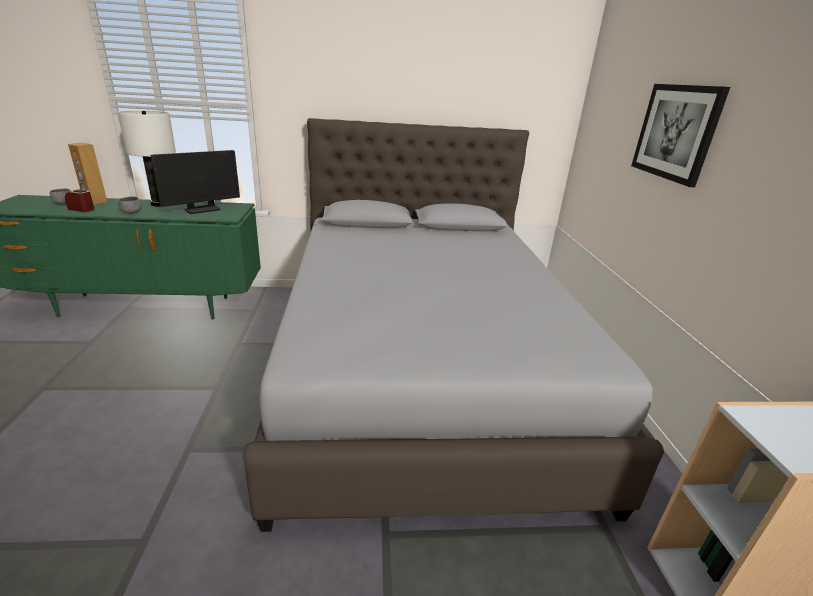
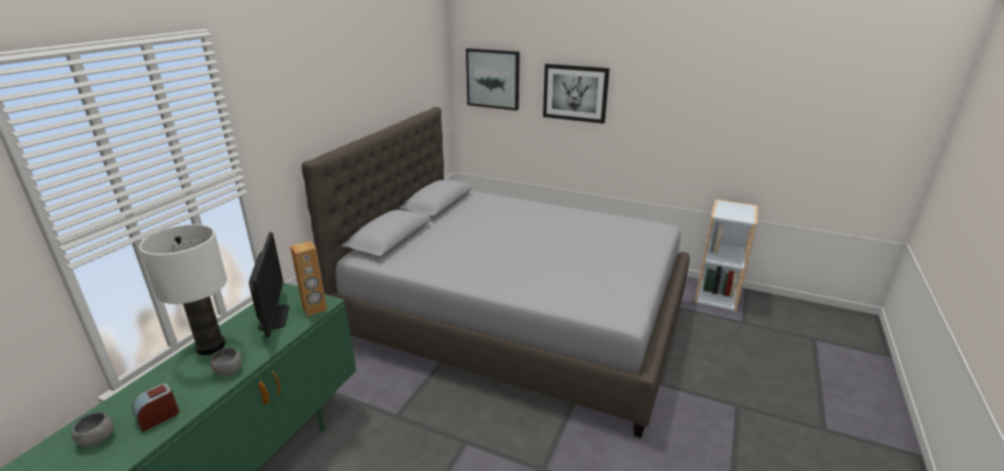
camera: 60 degrees left, 0 degrees up
brown speaker [68,143,107,205] -> brown speaker moved to [290,241,327,316]
none -> picture [466,48,520,111]

